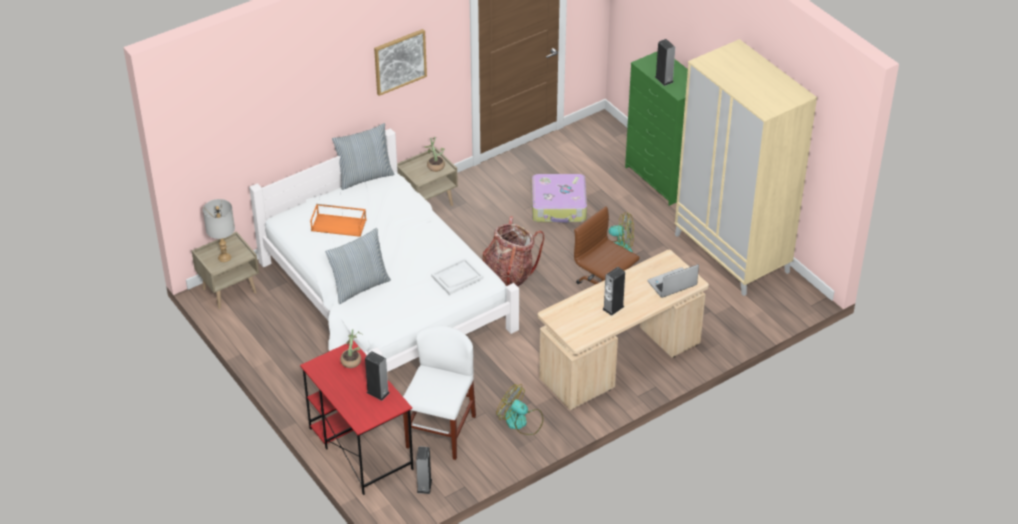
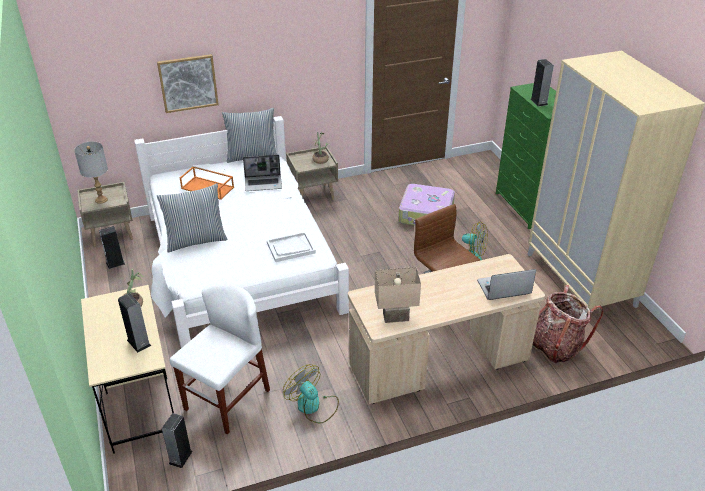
camera: 15 degrees right, 5 degrees down
red desk [300,340,414,495] -> beige desk [81,285,174,454]
picture [374,29,427,96] -> picture moved to [157,54,219,113]
backpack [482,216,544,286] -> backpack moved to [532,285,604,363]
speaker [602,267,625,316] -> speaker moved to [99,226,125,269]
none -> laptop [243,155,282,191]
none -> beige table lamp [375,267,421,323]

